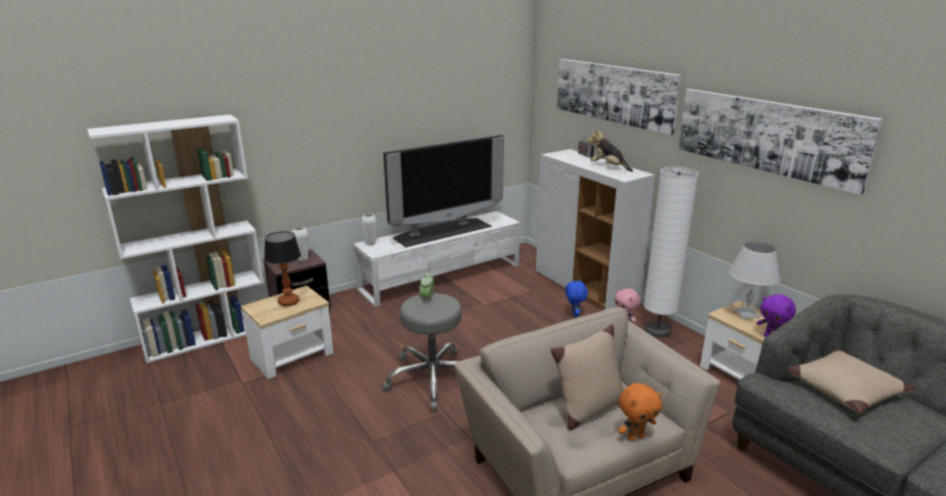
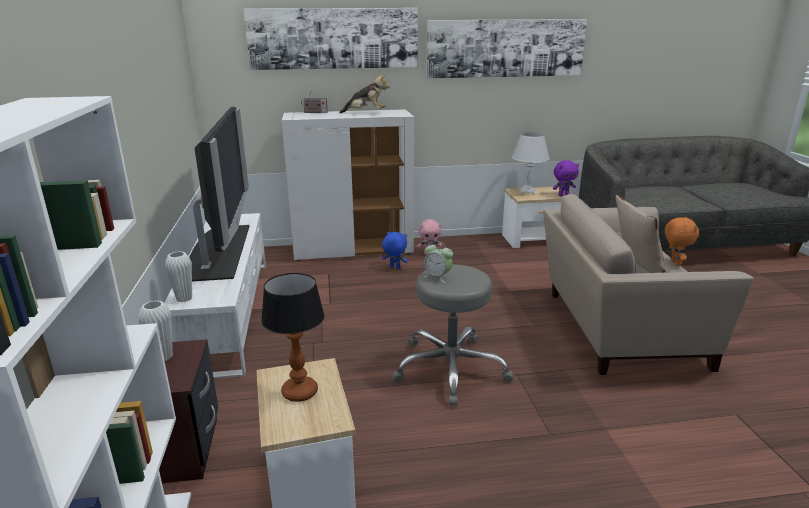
camera: 65 degrees left, 0 degrees up
plush toy [588,129,633,172] -> plush toy turned 150 degrees counterclockwise [339,73,390,113]
white floor lamp [644,167,699,338] -> none
beige pillow [787,348,915,414] -> none

